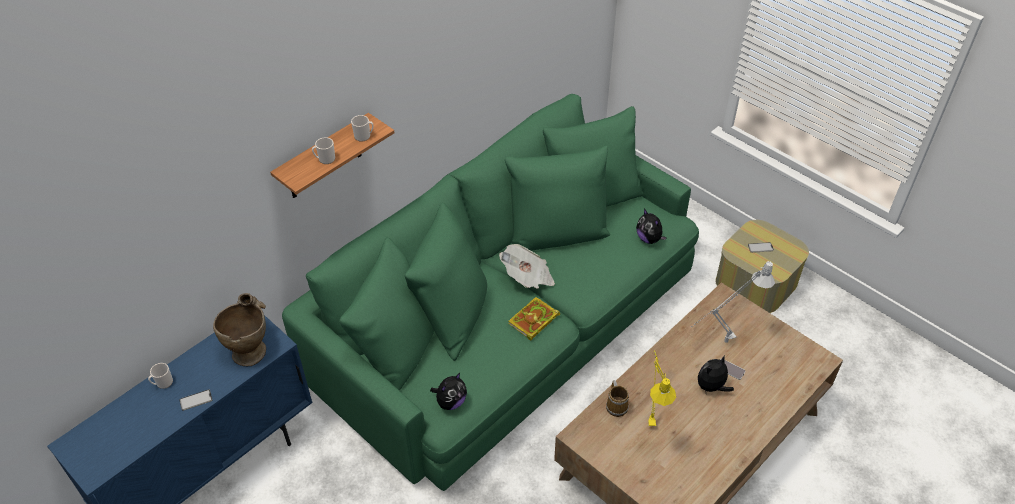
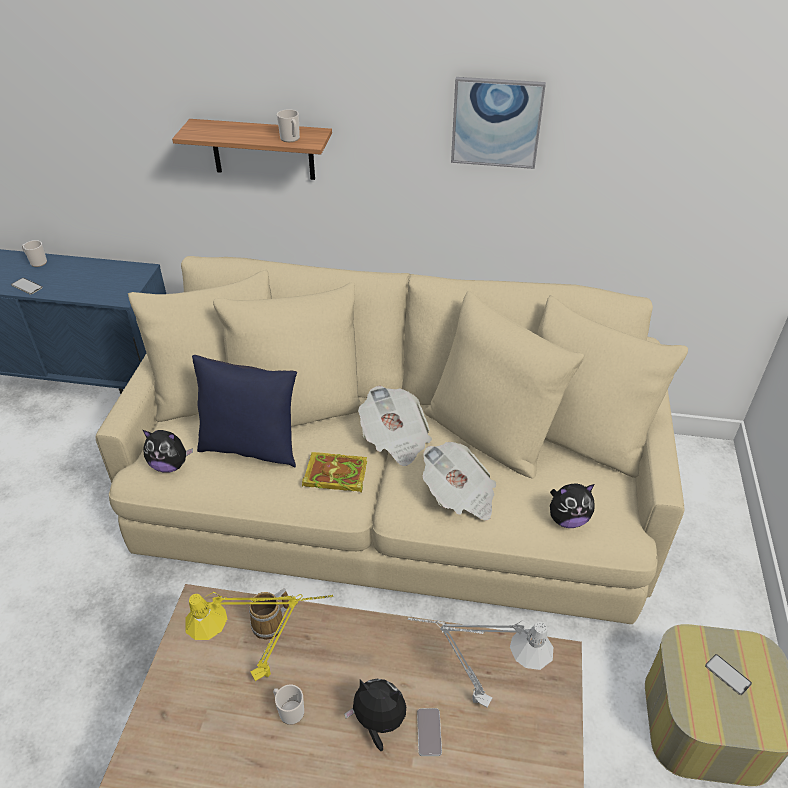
camera: 55 degrees right, 5 degrees down
beige vase [213,293,266,367] -> none
green sofa [282,94,699,491] -> beige sofa [96,256,688,624]
mug [312,137,335,164] -> mug moved to [273,685,304,725]
plush toy [636,209,667,244] -> plush toy turned 120 degrees counterclockwise [550,484,595,528]
none -> blue pillow [192,355,297,468]
none -> newspaper [422,442,496,521]
none -> picture [451,77,546,169]

